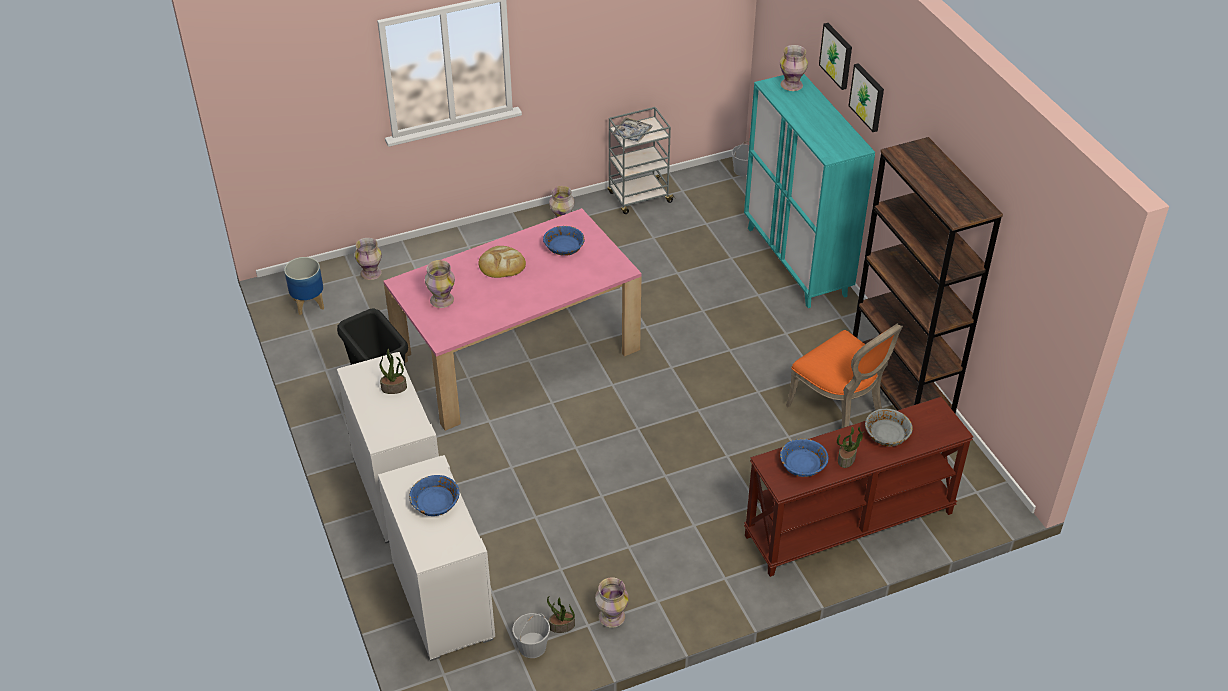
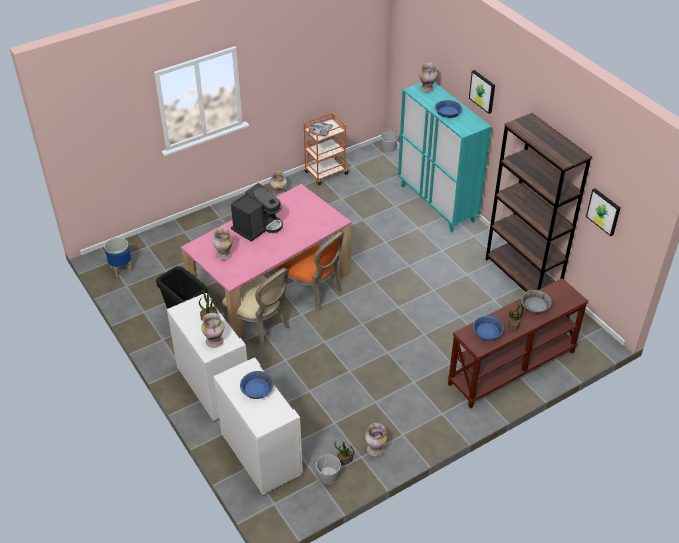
camera: 10 degrees left, 0 degrees up
vase [355,238,382,280] -> vase moved to [201,313,224,348]
bread [478,246,526,278] -> coffee machine [231,183,283,242]
blue bowl [543,226,585,256] -> blue bowl moved to [435,100,462,118]
grey cart [607,107,676,214] -> orange cart [304,113,349,185]
orange chair [786,323,903,428] -> orange chair moved to [278,231,344,312]
picture [819,23,852,90] -> picture moved to [586,189,621,236]
none -> beige chair [222,268,290,349]

